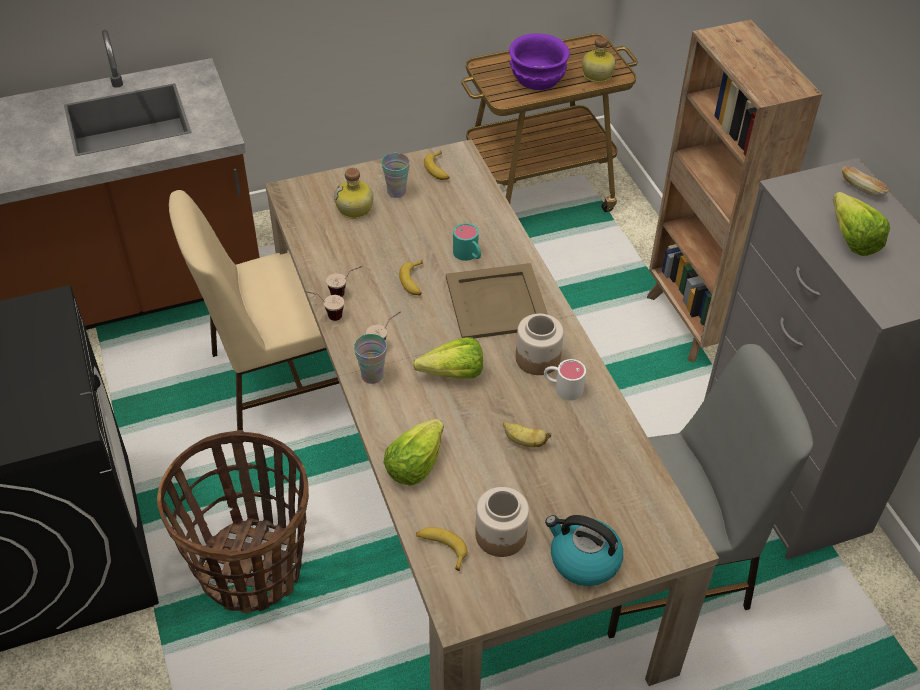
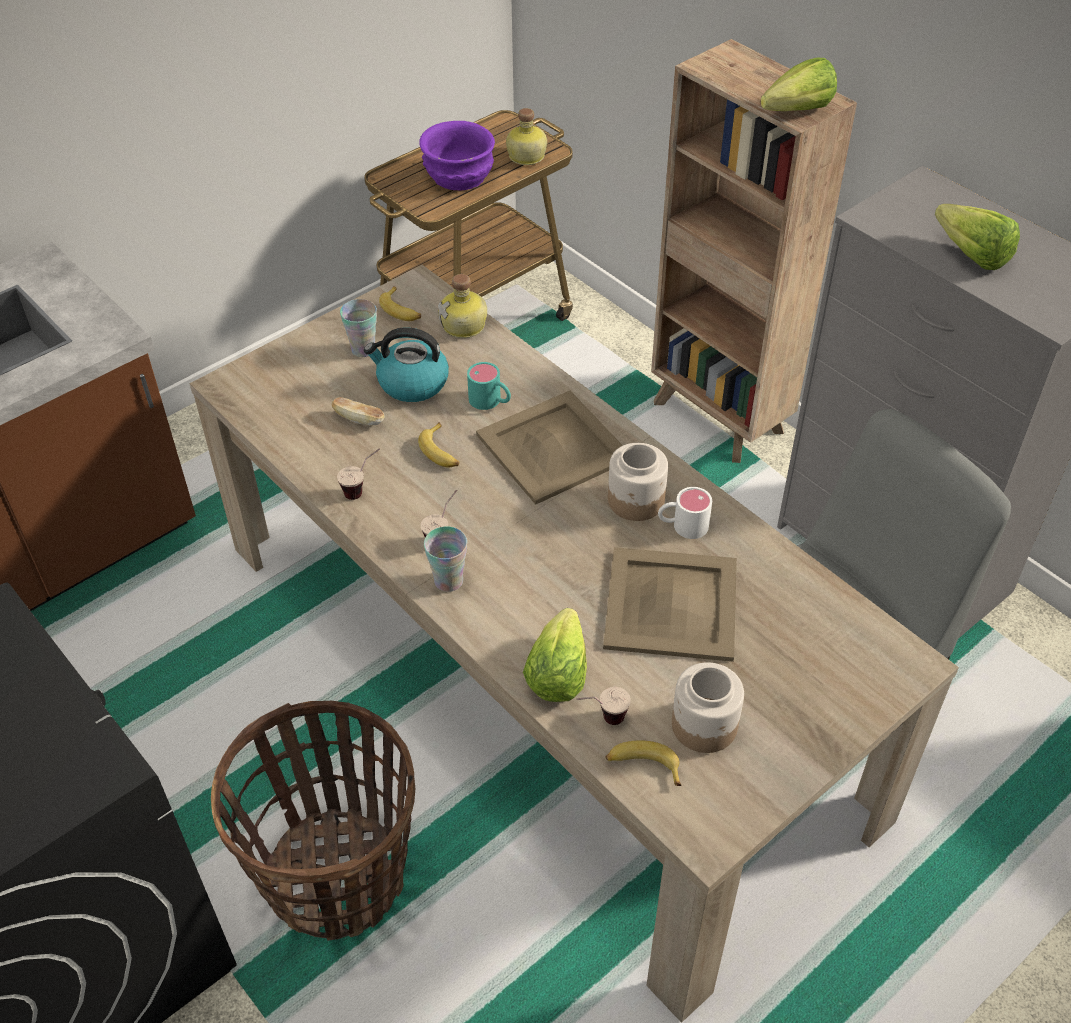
camera: 20 degrees left, 0 degrees up
beige chair [169,190,339,431] -> none
cup [305,291,344,321] -> cup moved to [577,687,631,725]
bottle [334,168,374,219] -> bottle moved to [438,274,487,338]
lettuce [413,337,483,378] -> lettuce moved to [761,58,837,111]
banana [503,421,551,447] -> beige tray [603,547,737,662]
kettle [545,515,623,586] -> kettle moved to [364,327,449,402]
bread [842,166,888,197] -> bread moved to [331,397,385,426]

